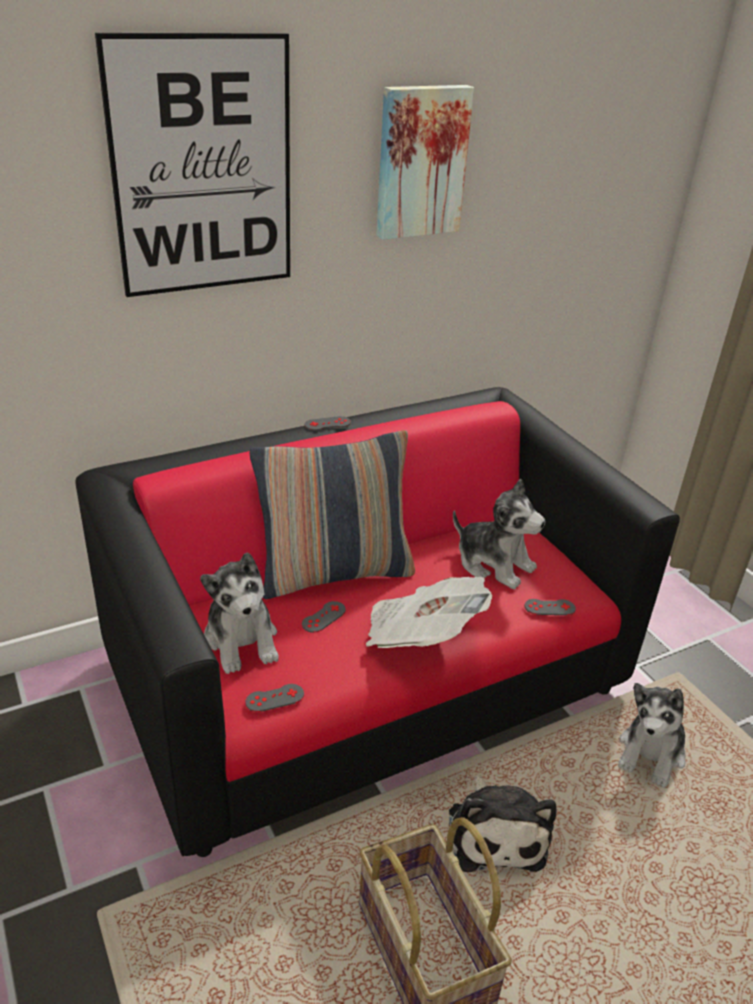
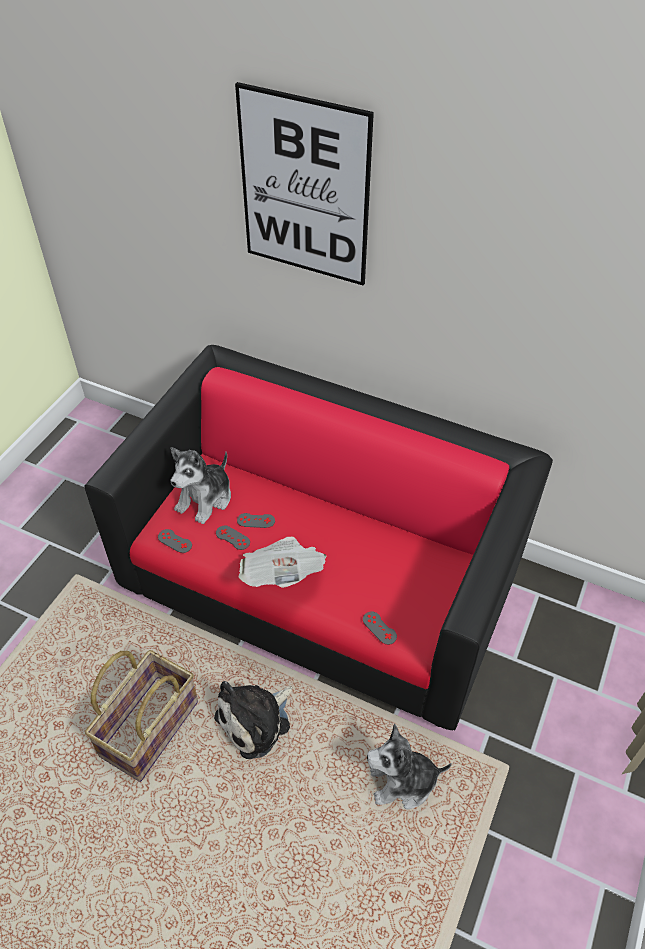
camera: 55 degrees right, 15 degrees up
pillow [250,430,415,599] -> none
grey game controller [305,416,351,431] -> grey game controller moved to [216,526,250,550]
picture [376,85,474,240] -> none
plush toy [453,479,546,589] -> none

